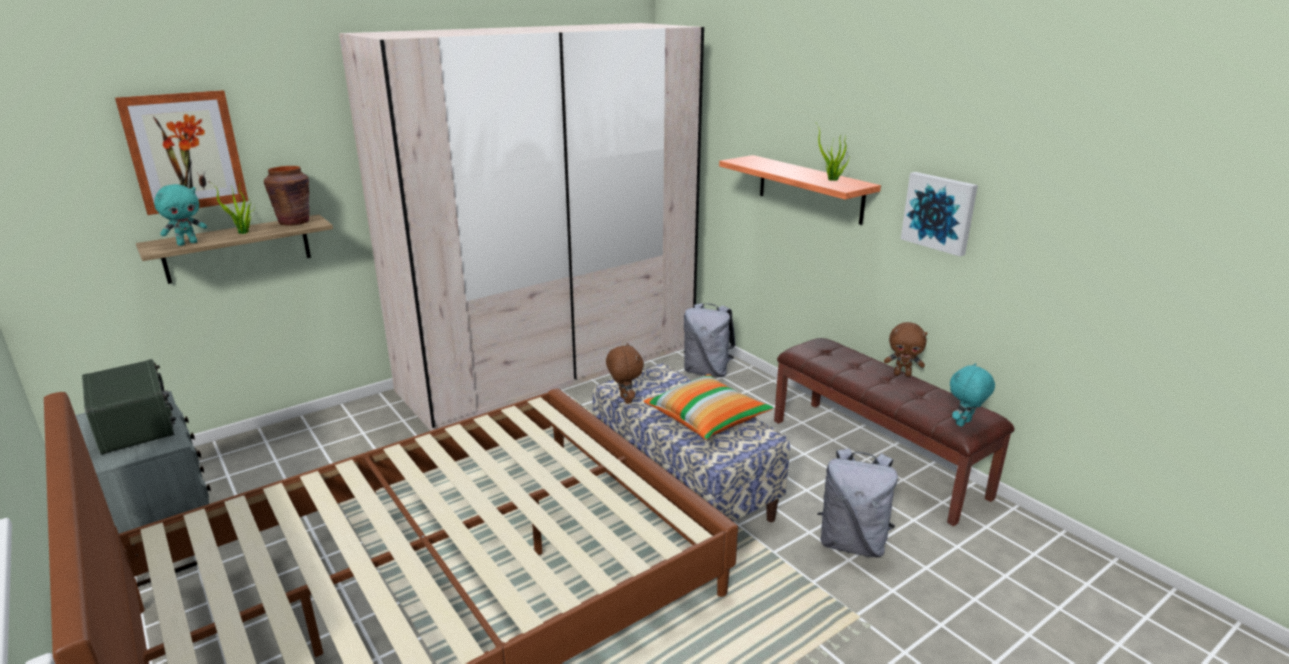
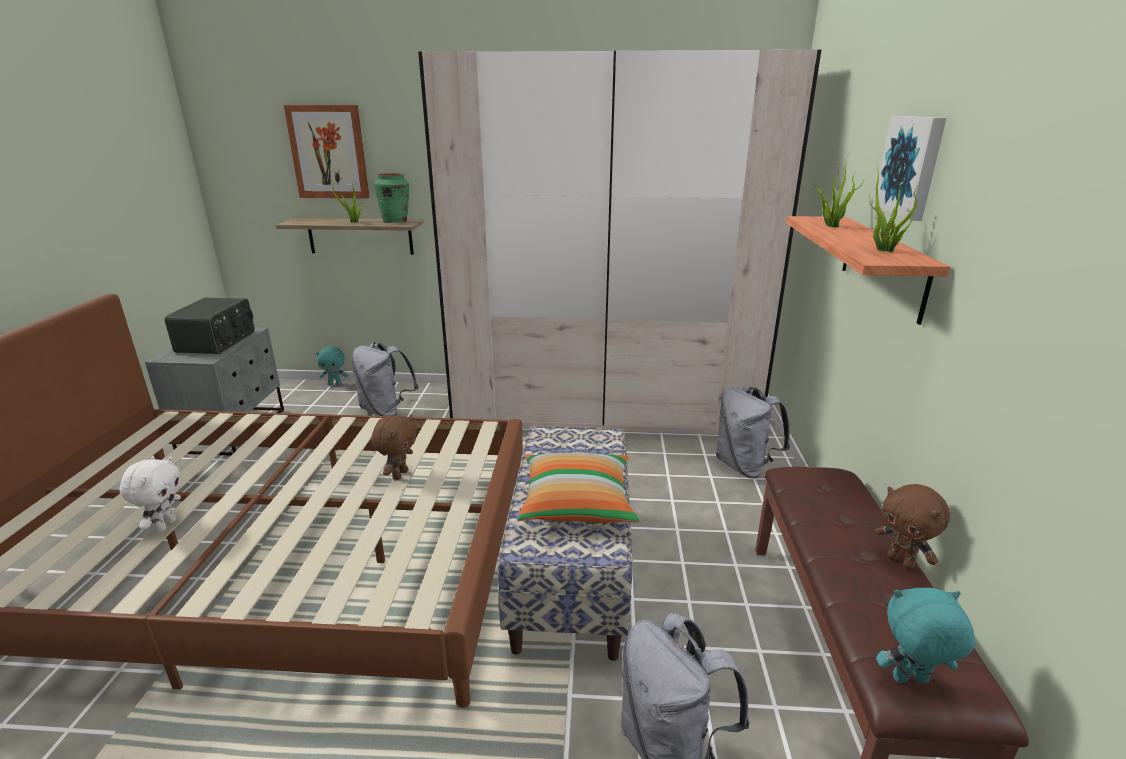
camera: 40 degrees right, 0 degrees up
turquoise plush toy [154,184,207,246] -> turquoise plush toy moved to [316,346,348,385]
brown vase [264,166,310,226] -> green vase [374,174,409,223]
brown plush toy [606,343,644,404] -> brown plush toy moved to [371,414,417,480]
picture [901,172,978,256] -> picture moved to [873,116,947,221]
none -> white plush toy [120,456,181,532]
none -> grey backpack [351,342,418,416]
none -> potted plant [814,157,865,227]

